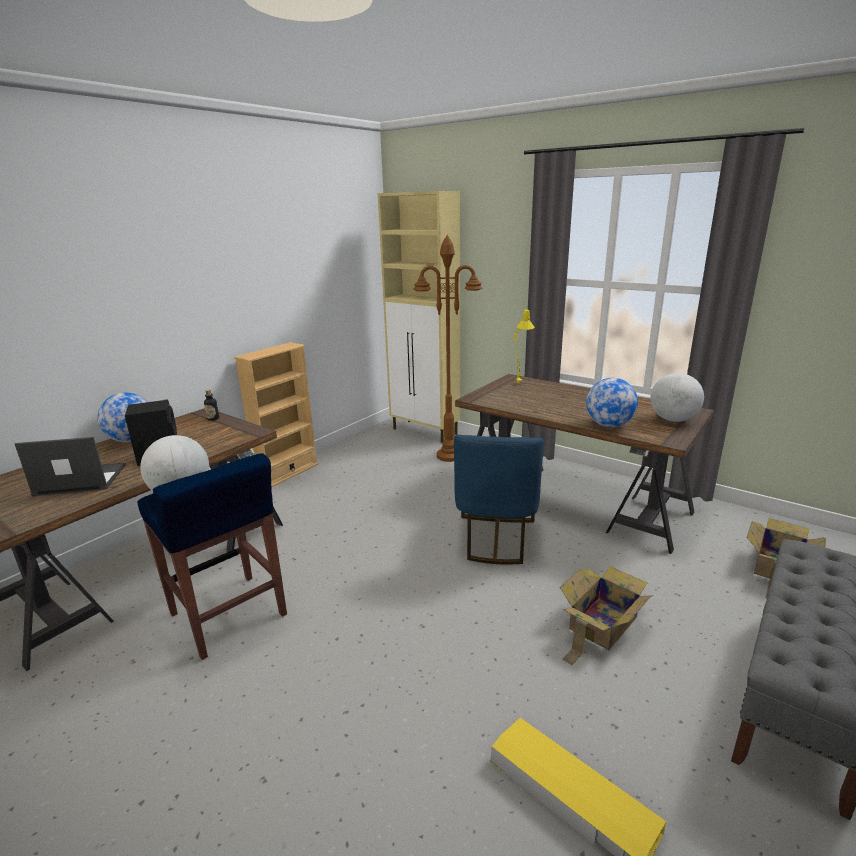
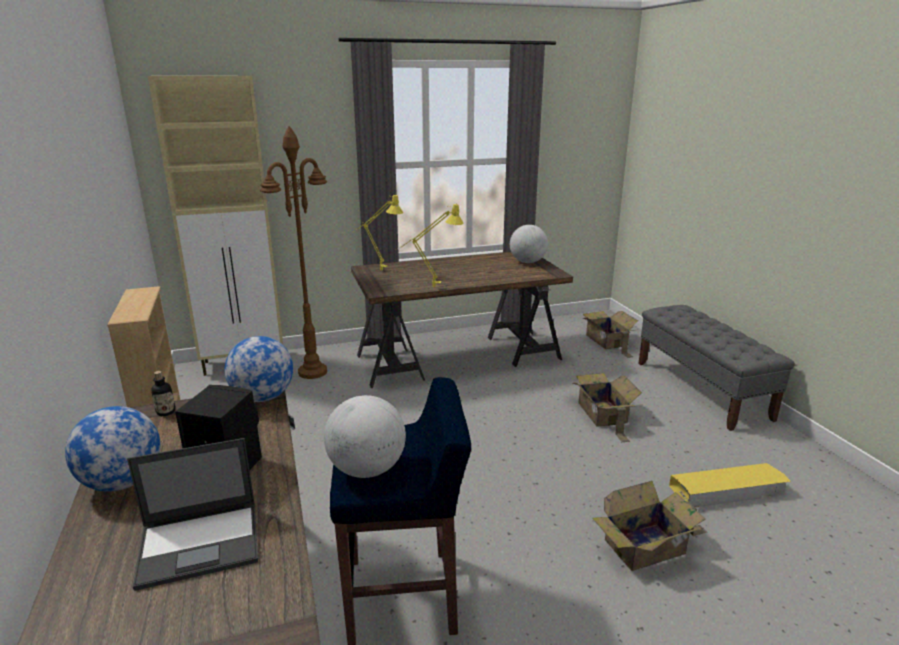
camera: 55 degrees left, 0 degrees up
laptop [14,437,126,496] -> laptop turned 135 degrees counterclockwise [127,438,258,591]
blue chair [454,435,544,565] -> none
globe [586,378,638,427] -> globe moved to [225,336,293,402]
none -> yellow table lamp [399,204,464,287]
none -> cardboard box [592,481,707,571]

